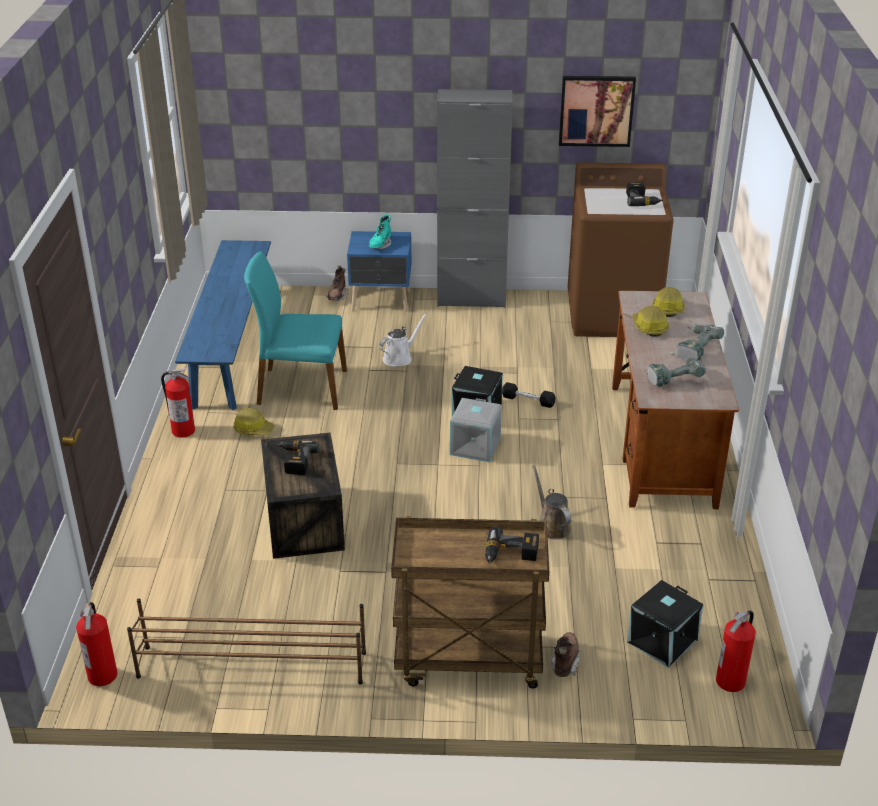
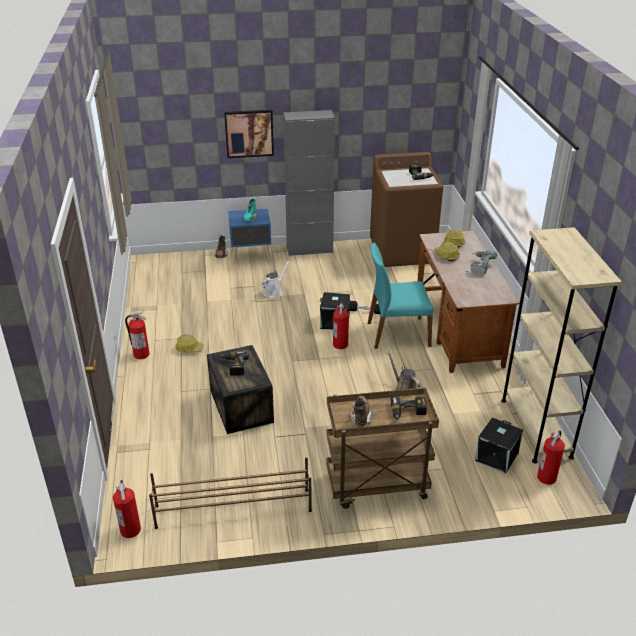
camera: 10 degrees left, 0 degrees up
blue bench [175,240,271,410] -> none
turquoise chair [244,251,347,410] -> turquoise chair moved to [368,242,433,349]
grey storage box [450,398,502,462] -> fire extinguisher [333,303,349,349]
brown boot [551,632,581,677] -> brown boot moved to [351,396,371,427]
picture [559,76,636,147] -> picture moved to [224,110,274,158]
power drill [646,357,706,387] -> none
none -> beige bookcase [501,227,622,463]

